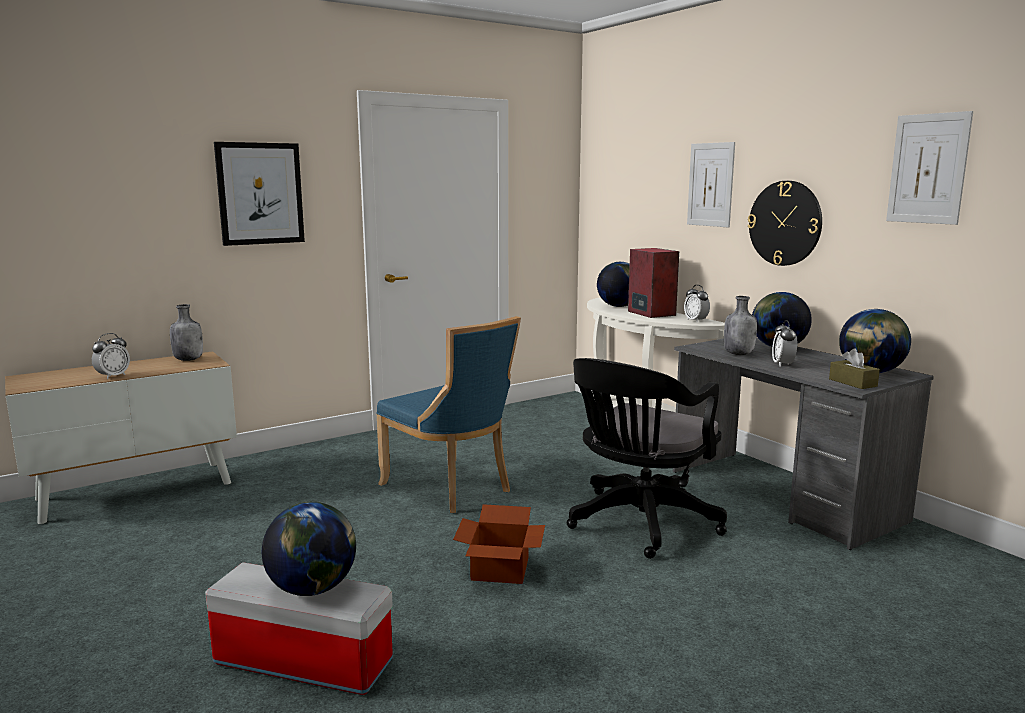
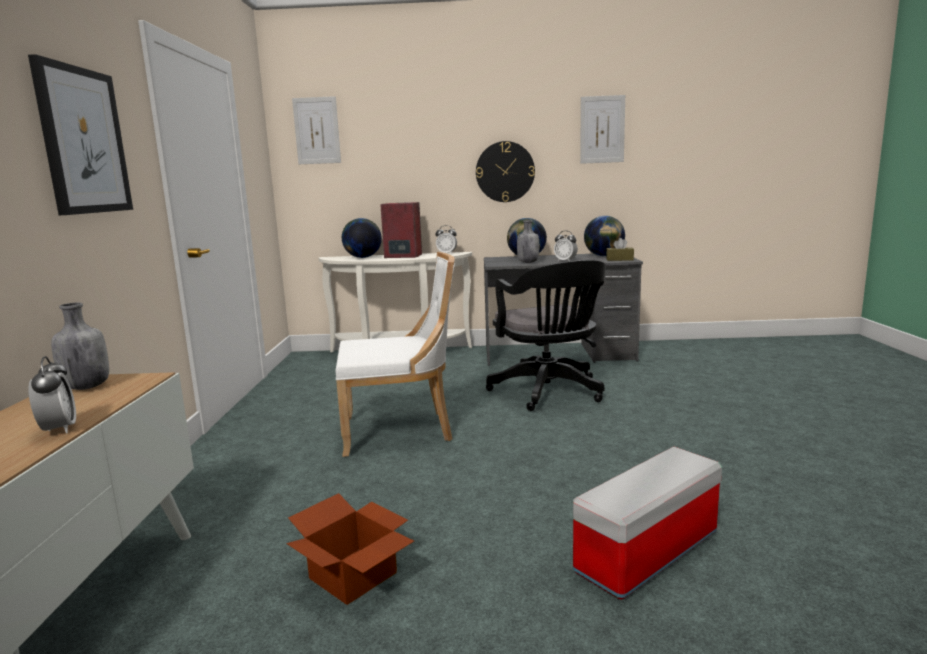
camera: 55 degrees left, 0 degrees up
globe [262,502,356,596] -> none
blue chair [376,316,521,513] -> white chair [336,252,455,457]
cardboard box [453,504,545,584] -> cardboard box moved to [286,493,414,605]
picture [687,142,735,227] -> picture moved to [292,96,341,164]

